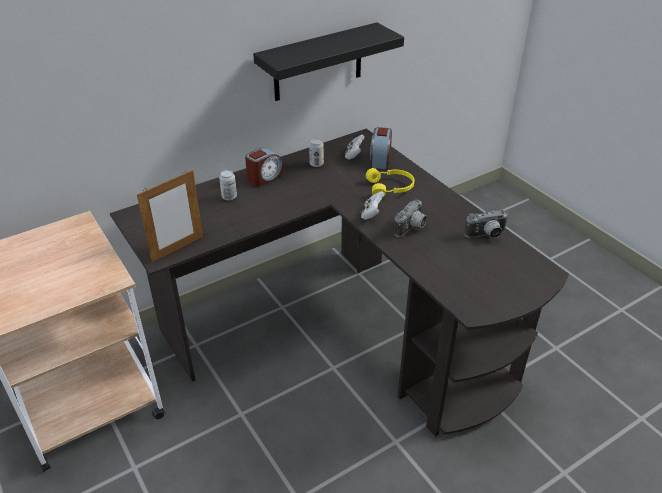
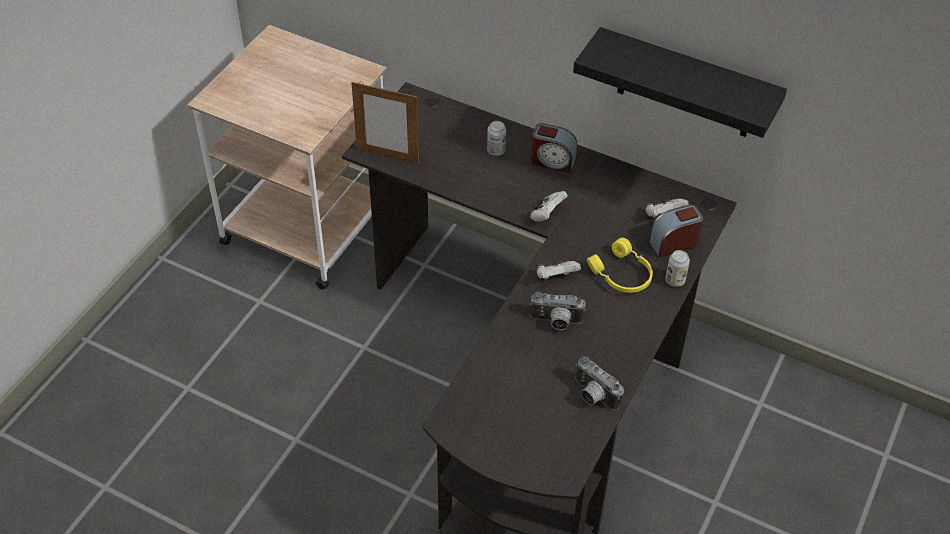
camera: 60 degrees right, 10 degrees up
can [309,138,324,167] -> can moved to [666,250,690,287]
none -> white game controller [530,191,568,222]

